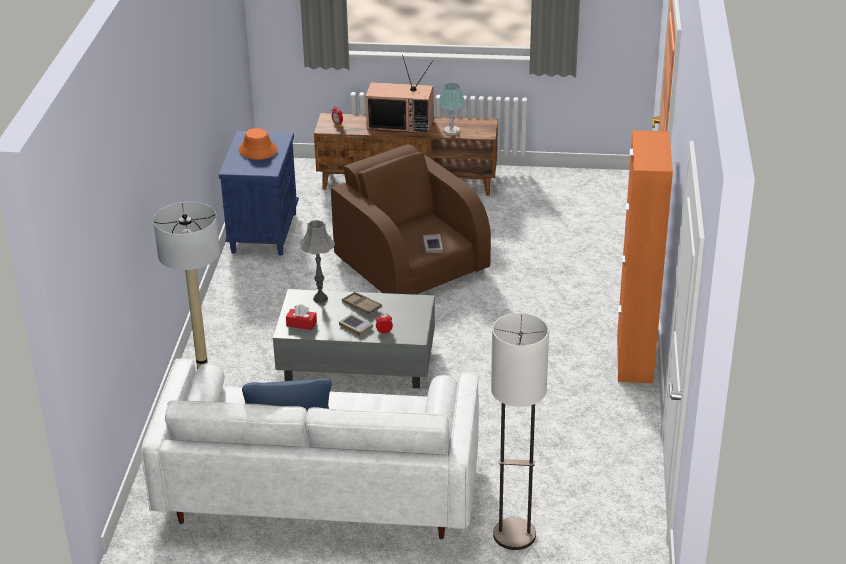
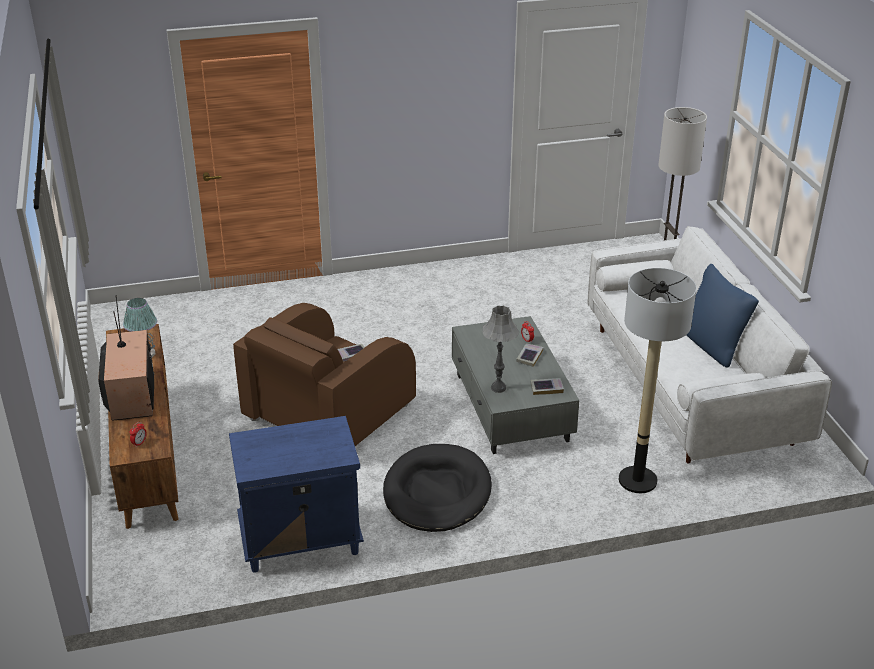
camera: 110 degrees left, 0 degrees up
orange hat [239,128,277,160] -> none
red tissue box [286,304,317,330] -> book [530,378,564,395]
brown tray [342,292,382,314] -> none
orange cabinet [617,130,673,383] -> none
none -> black dog bed [383,444,492,532]

